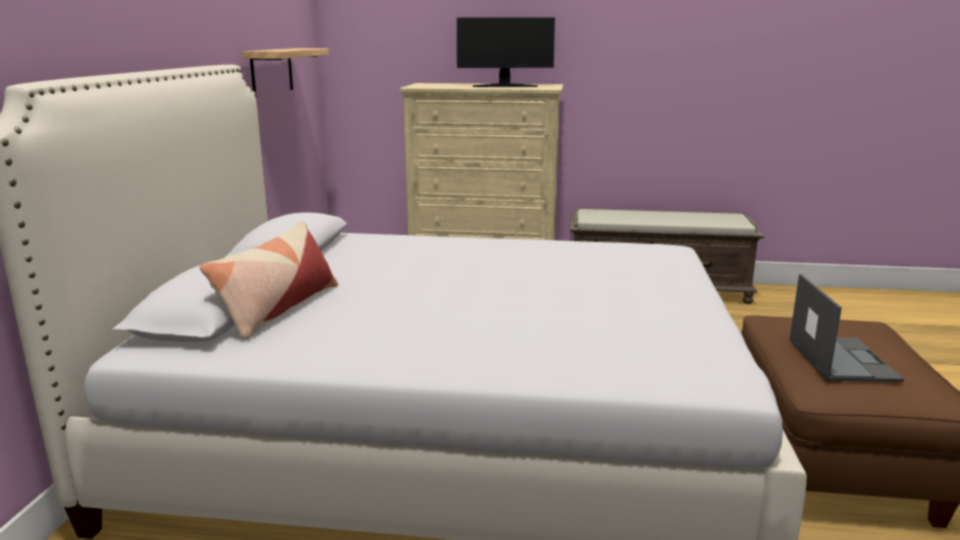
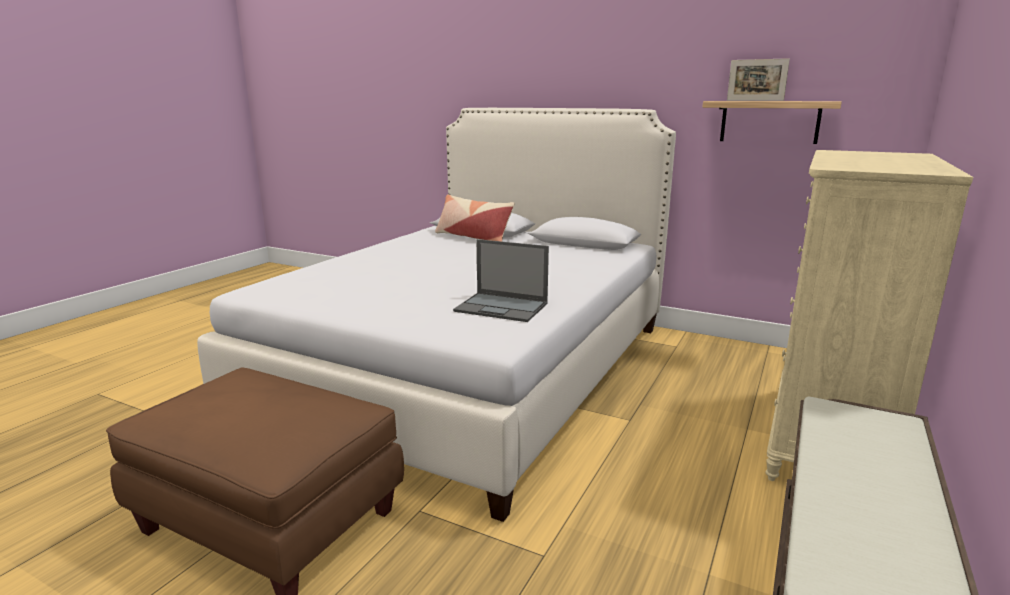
camera: 110 degrees right, 0 degrees up
monitor [457,17,555,87] -> none
laptop [790,274,904,382] -> laptop moved to [453,239,549,322]
none -> picture frame [727,58,790,101]

